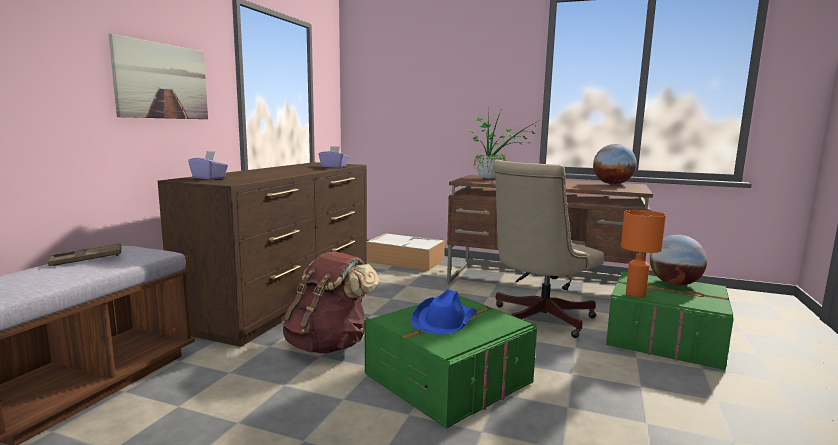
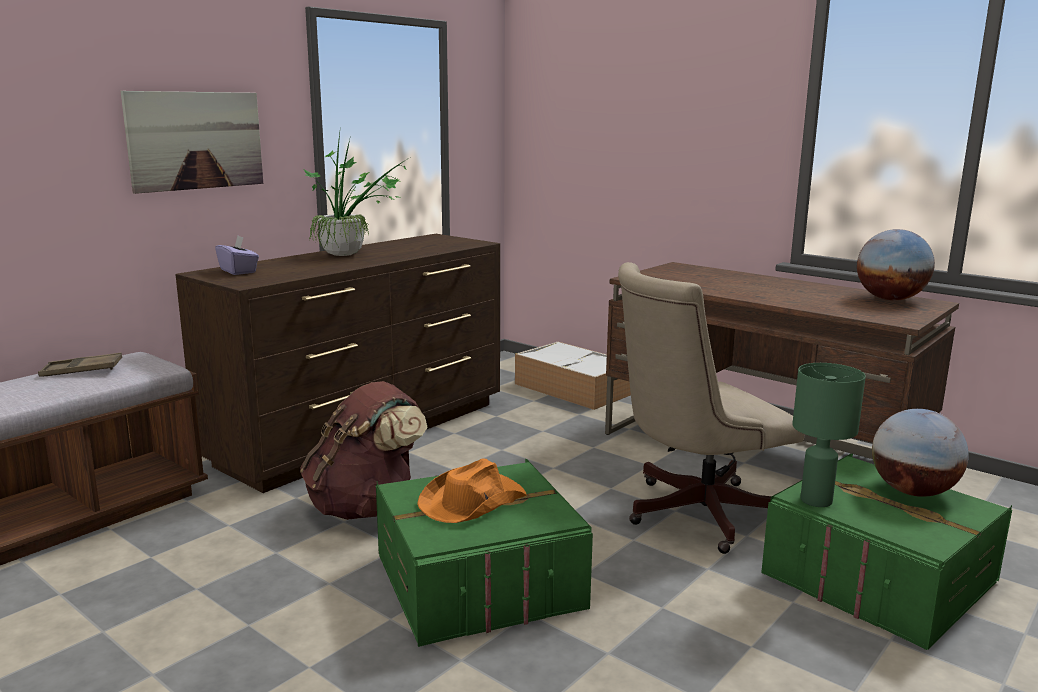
camera: 20 degrees right, 5 degrees up
purple tissue box [319,146,349,168] -> none
blue hat [411,289,477,335] -> orange hat [417,458,527,523]
potted plant [469,111,538,179] -> potted plant moved to [304,125,407,256]
orange table lamp [621,210,666,297] -> green table lamp [792,363,866,507]

